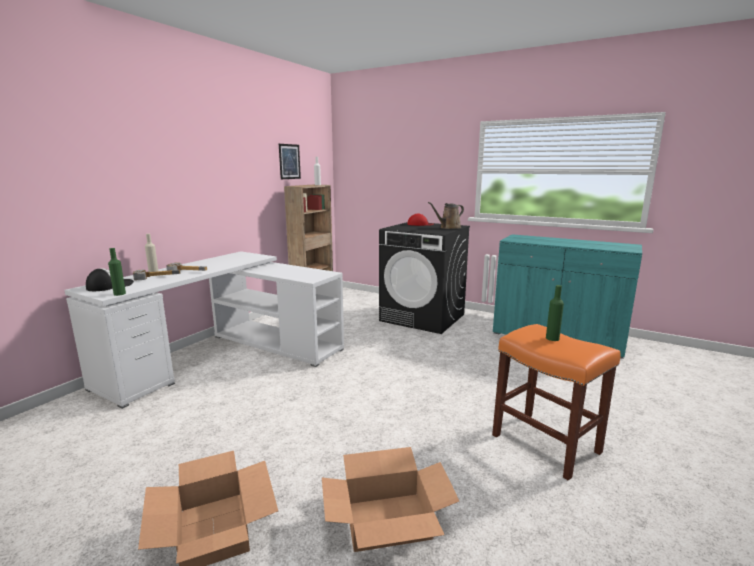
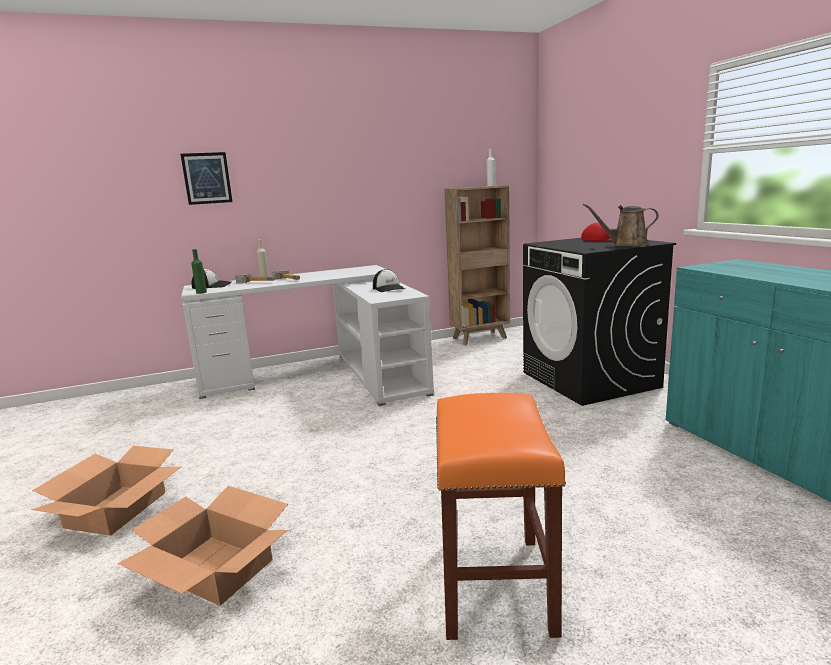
camera: 40 degrees right, 0 degrees up
picture [279,144,301,179] -> picture moved to [181,152,233,205]
green bottle [546,285,564,341] -> none
none -> cap [373,269,405,292]

